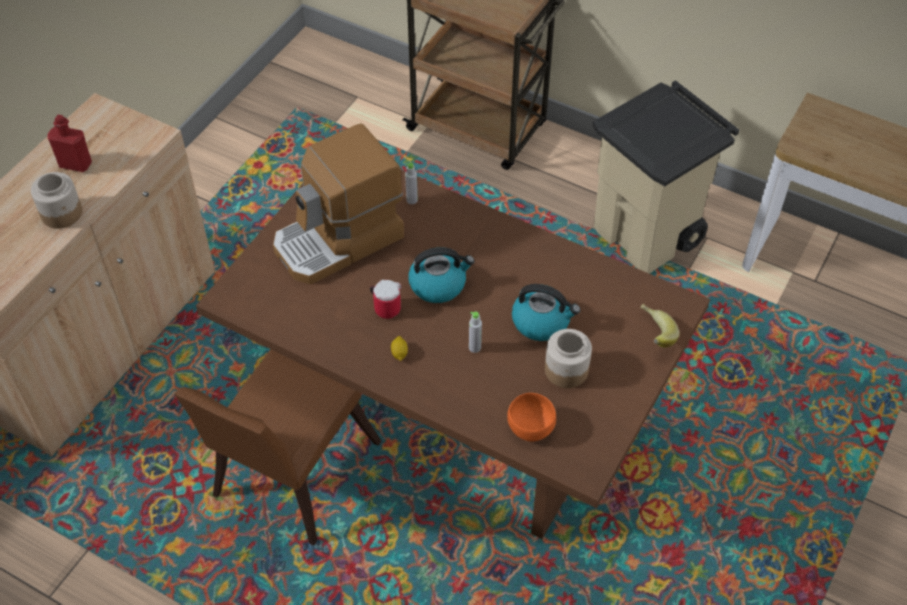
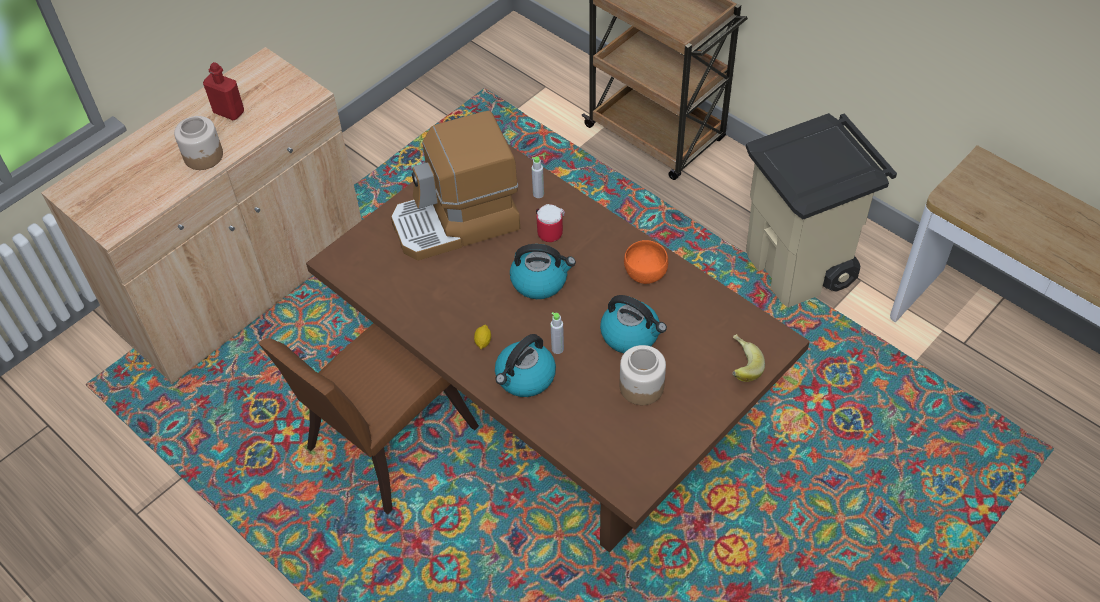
camera: 15 degrees right, 0 degrees up
mug [370,280,402,319] -> mug moved to [536,204,565,242]
orange bowl [507,393,556,442] -> orange bowl moved to [624,240,668,284]
none -> kettle [495,334,556,397]

